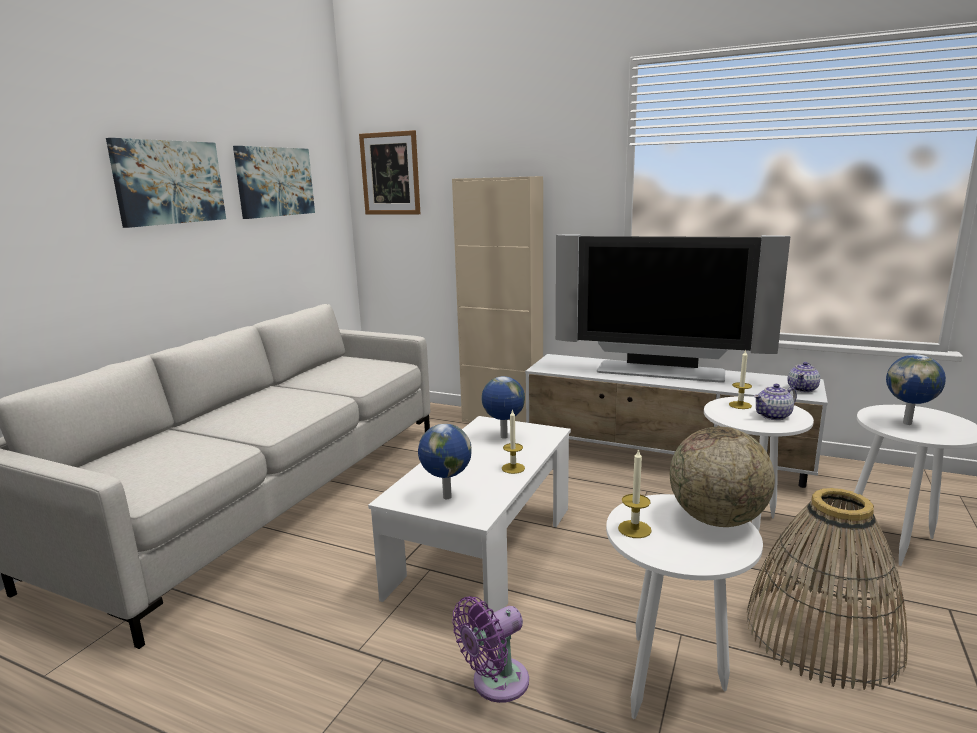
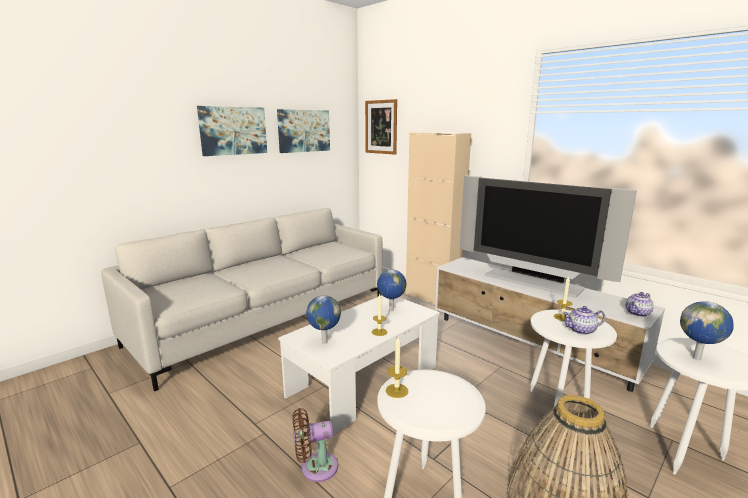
camera: 20 degrees right, 0 degrees up
purple fan [452,596,529,703] -> brown fan [293,408,338,482]
globe [670,426,775,527] -> none

